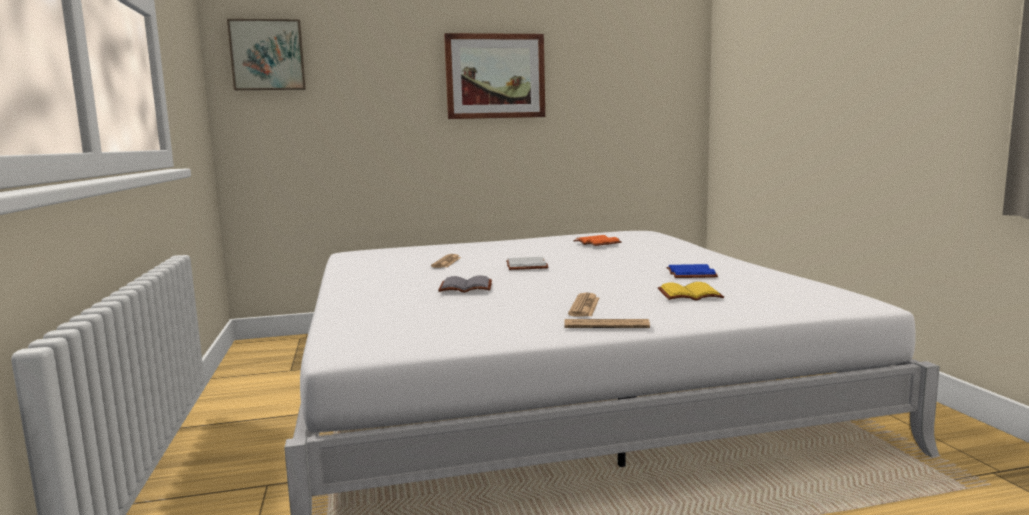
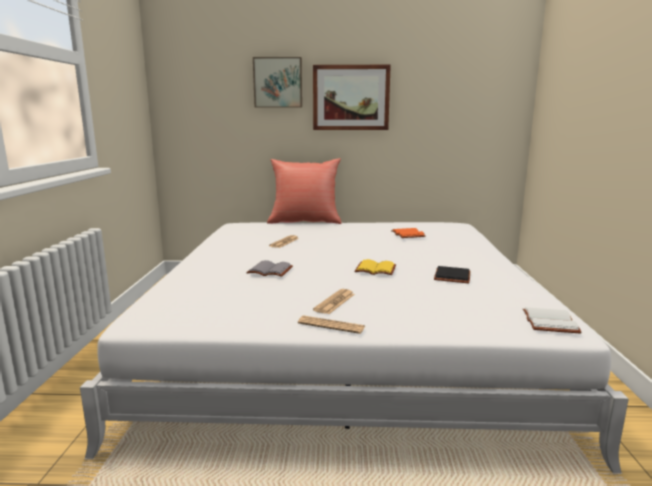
camera: 15 degrees right, 5 degrees up
picture [227,19,306,90] -> picture moved to [253,57,302,108]
white book [506,257,548,270] -> white book moved to [523,307,582,334]
yellow book [658,282,724,300] -> yellow book moved to [354,259,396,275]
blue book [666,264,718,278] -> black book [434,266,470,283]
none -> red pillow [267,158,342,224]

